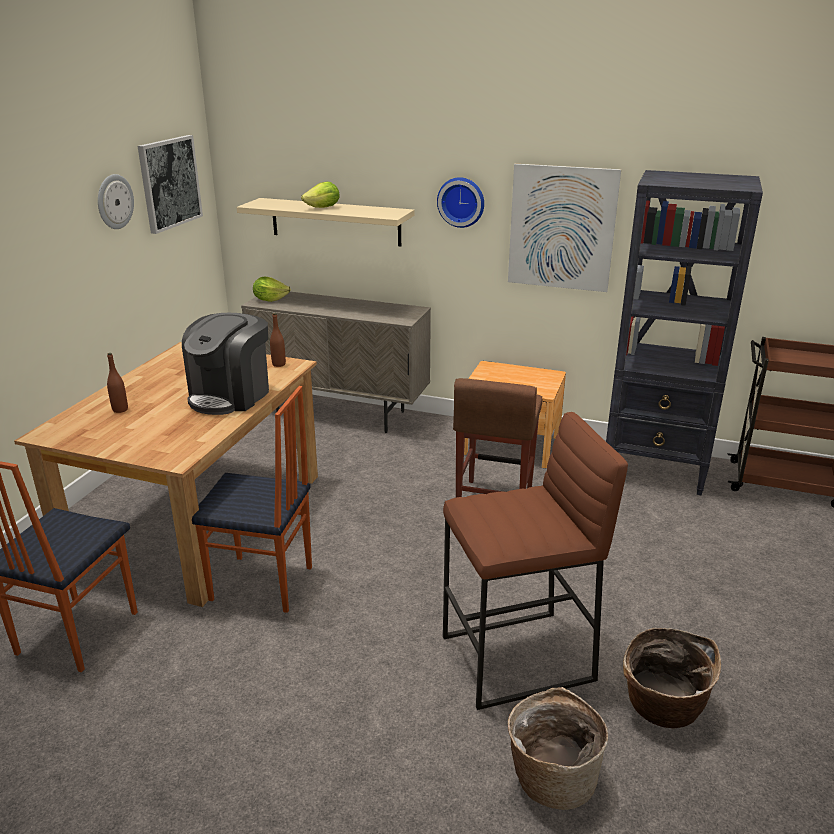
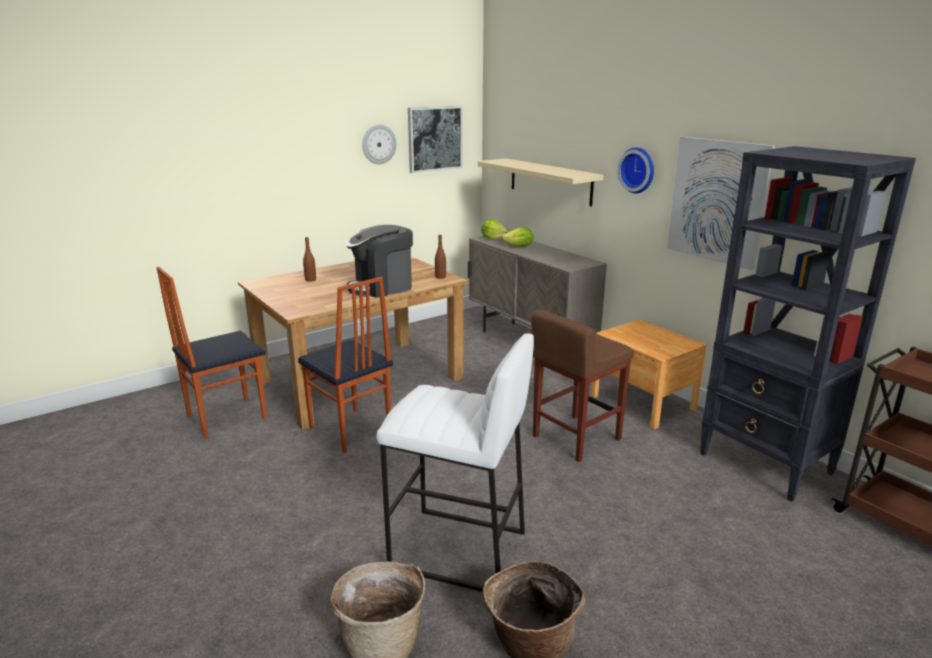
camera: 35 degrees right, 5 degrees down
lettuce [301,182,340,208] -> lettuce moved to [502,227,534,247]
brown stool [443,412,628,710] -> white stool [376,333,534,592]

